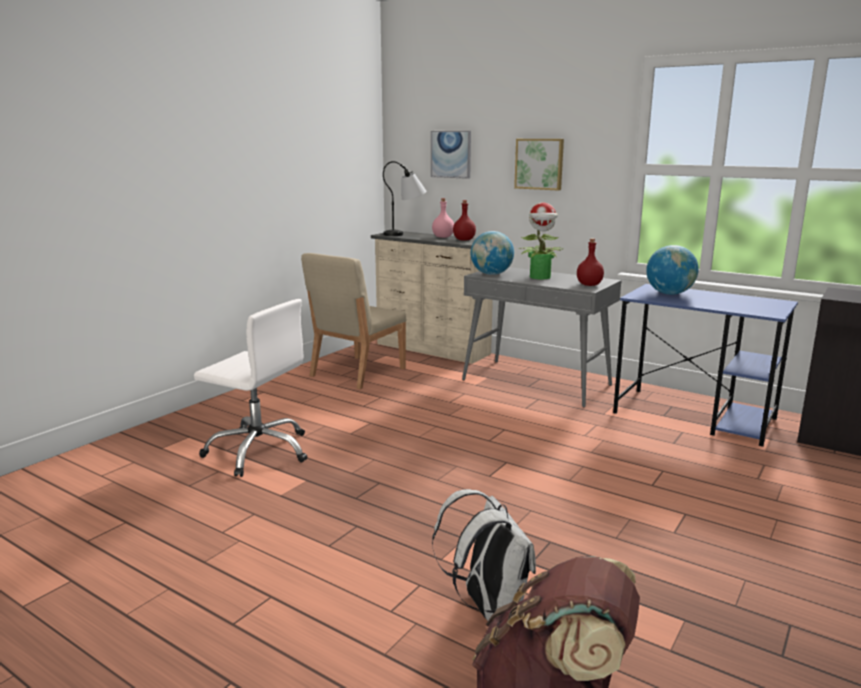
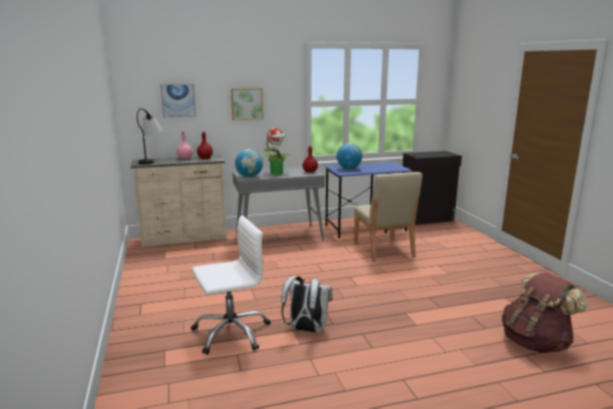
camera: 50 degrees left, 0 degrees up
beige chair [301,253,406,389] -> beige chair moved to [354,172,423,262]
white backpack [432,489,536,620] -> white backpack moved to [281,276,332,333]

